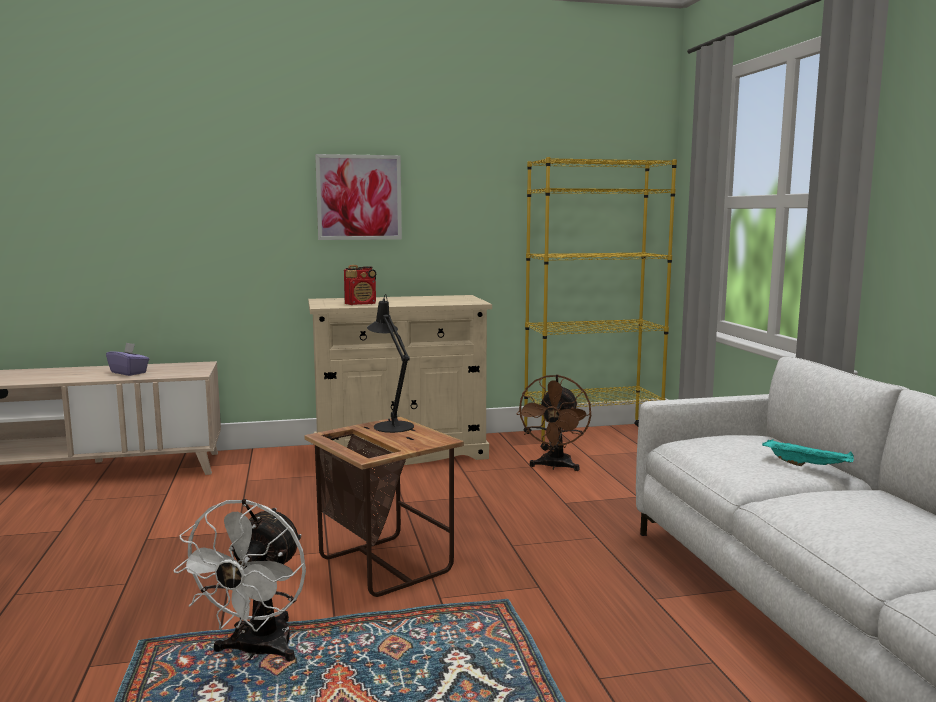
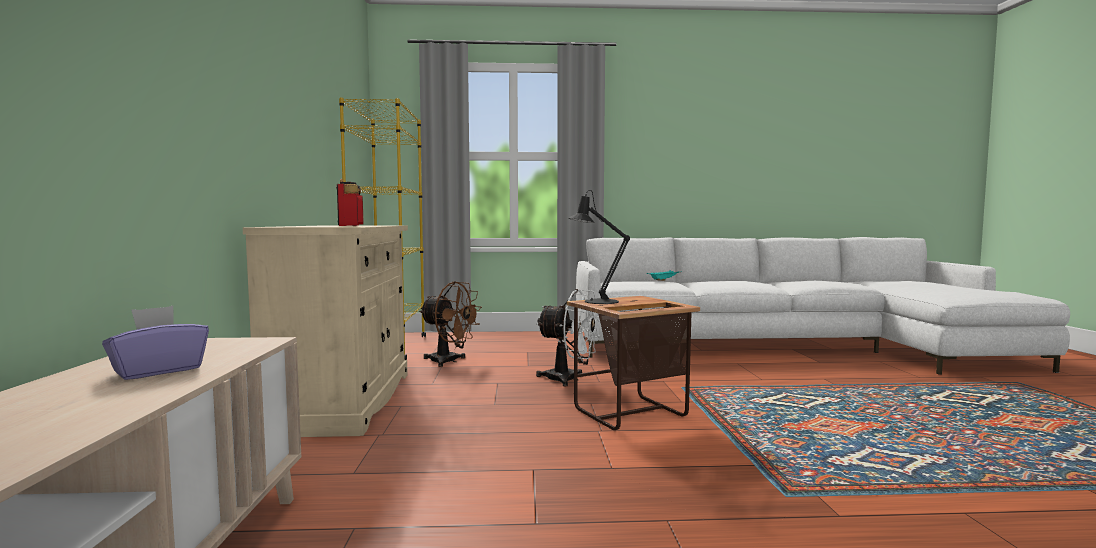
camera: 80 degrees left, 5 degrees down
white fan [173,499,306,662] -> white fan moved to [536,289,600,387]
picture [315,154,402,240] -> none

